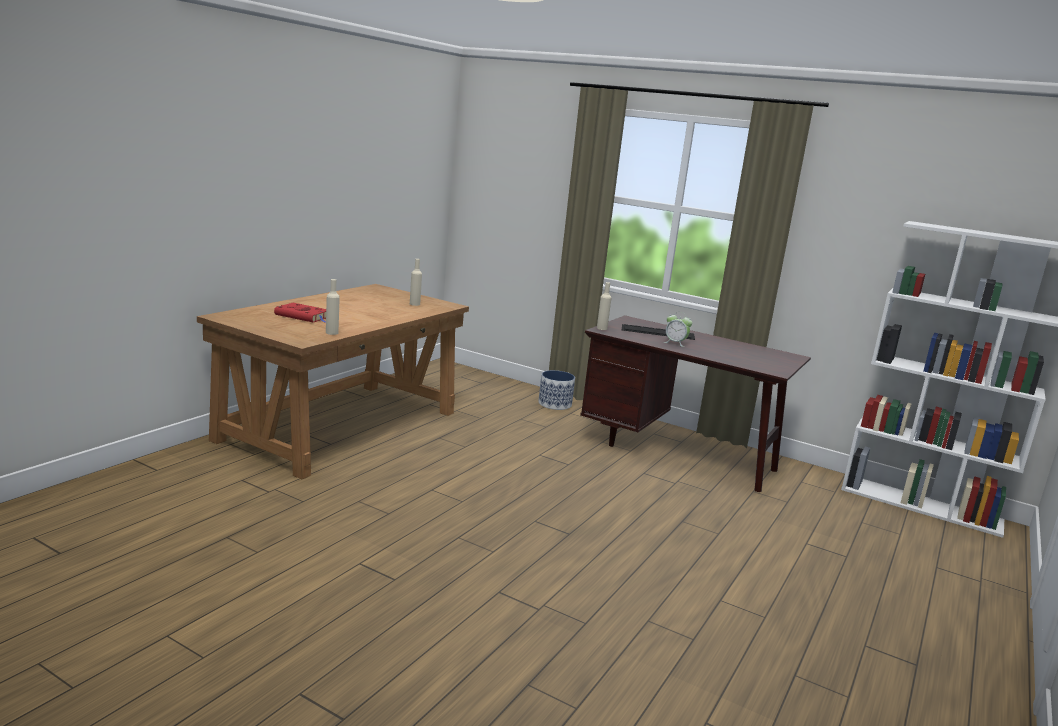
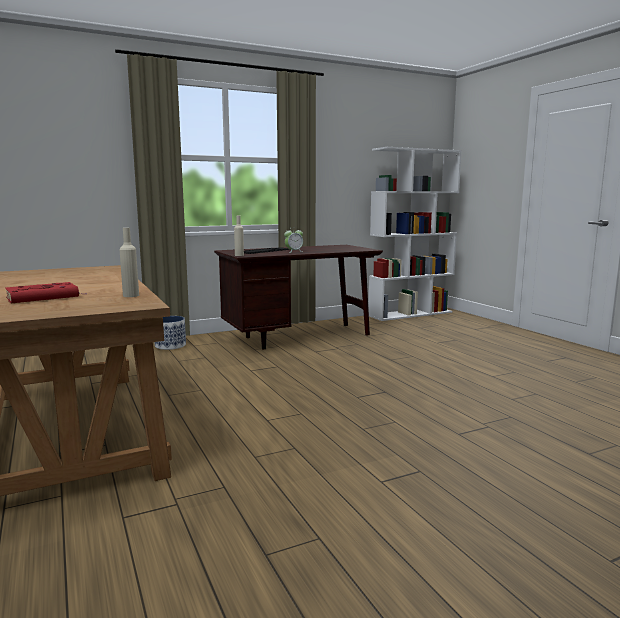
camera: 55 degrees left, 5 degrees down
beige bottle [410,259,422,306] -> none

